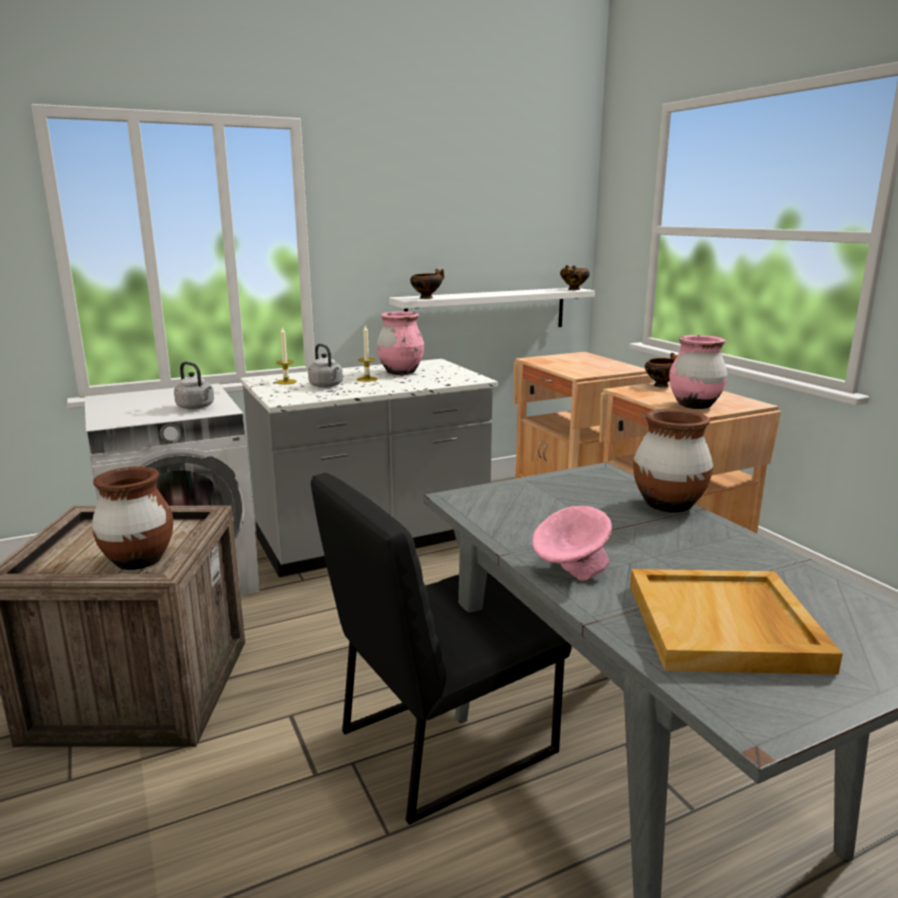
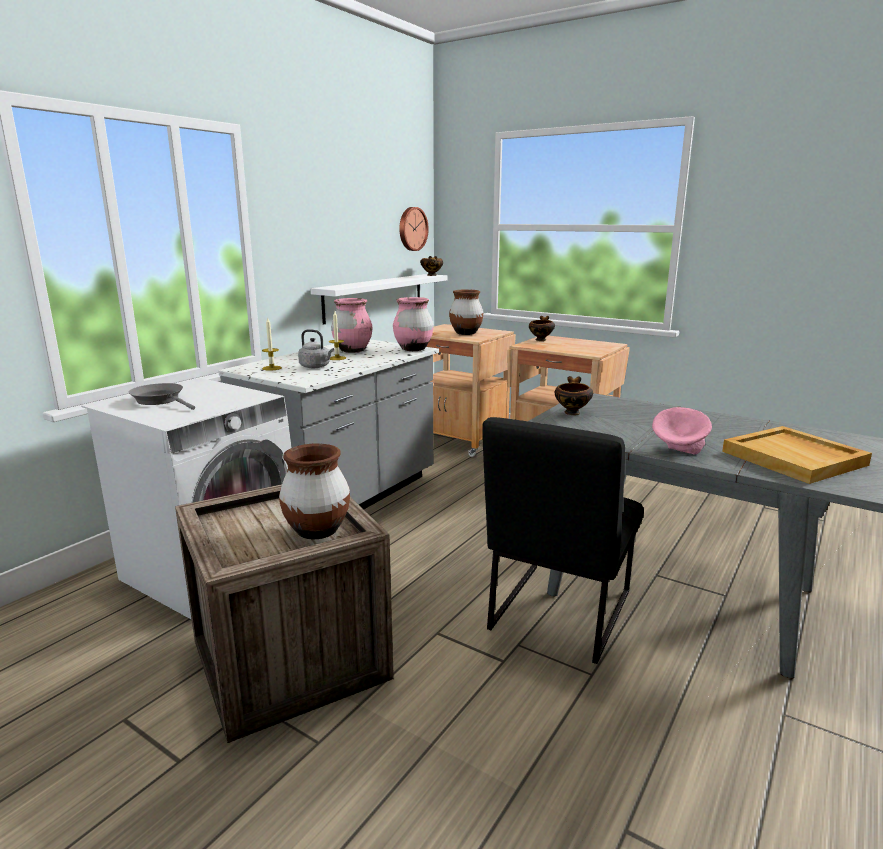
camera: 30 degrees left, 0 degrees up
grey kettle [174,362,214,409] -> none
bowl [410,269,444,299] -> bowl moved to [555,376,593,415]
brown vase [633,409,713,513] -> brown vase moved to [449,289,483,335]
pink vase [669,335,727,409] -> pink vase moved to [393,297,433,351]
none -> grey frying pan [129,383,195,410]
none -> wall clock [399,207,429,251]

